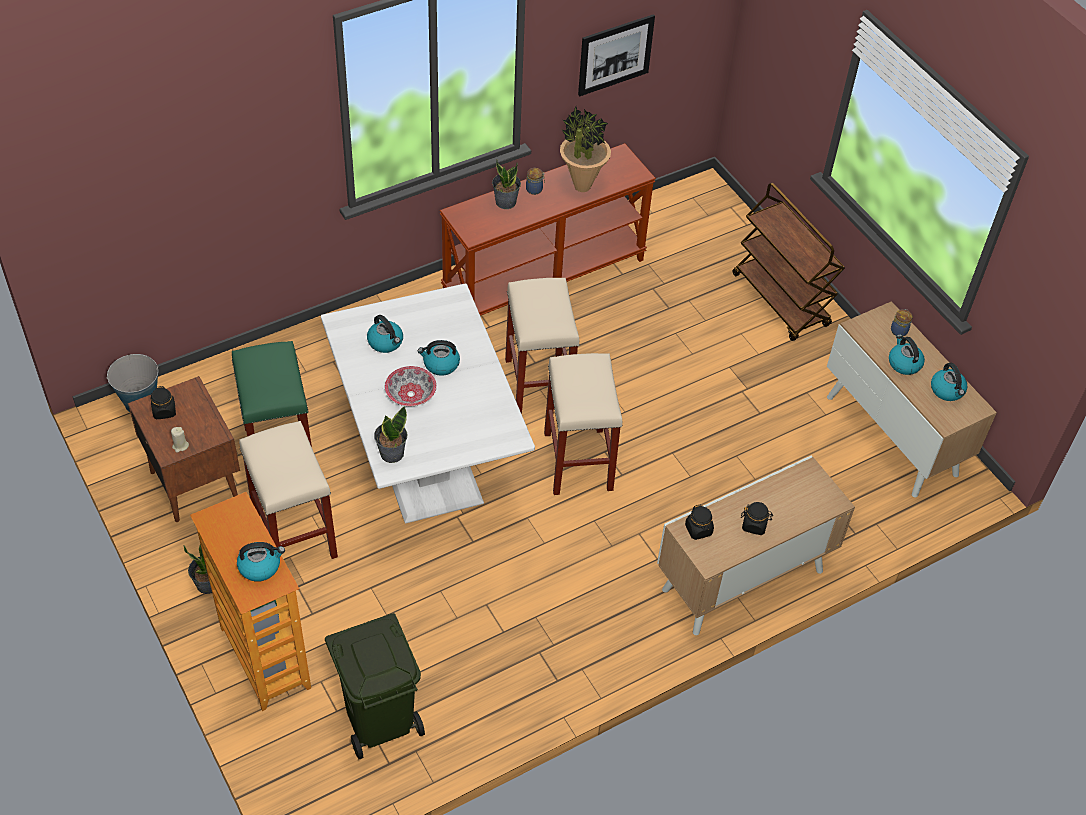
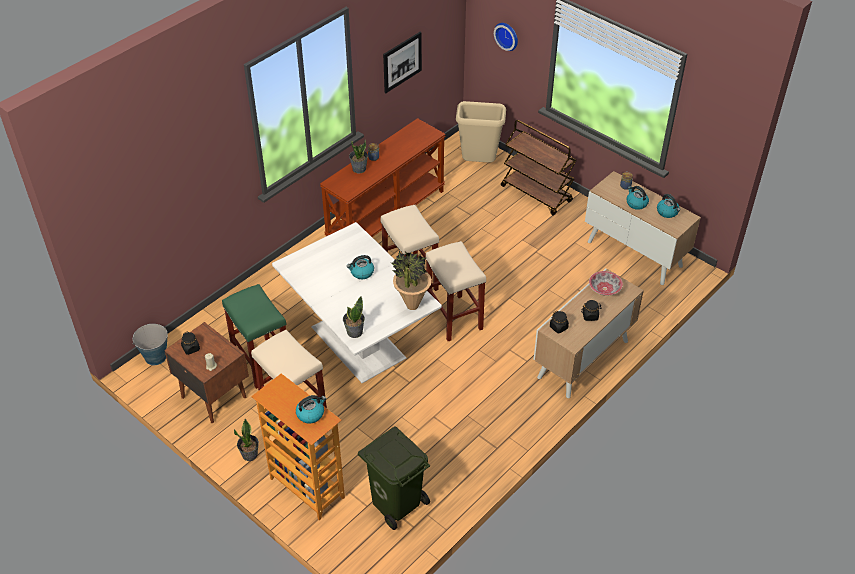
camera: 15 degrees left, 5 degrees down
kettle [367,315,403,353] -> none
bowl [385,366,437,406] -> bowl moved to [589,271,623,296]
potted plant [560,107,611,192] -> potted plant moved to [391,251,432,310]
none -> beige trash can [456,101,506,163]
none -> wall clock [494,23,518,51]

